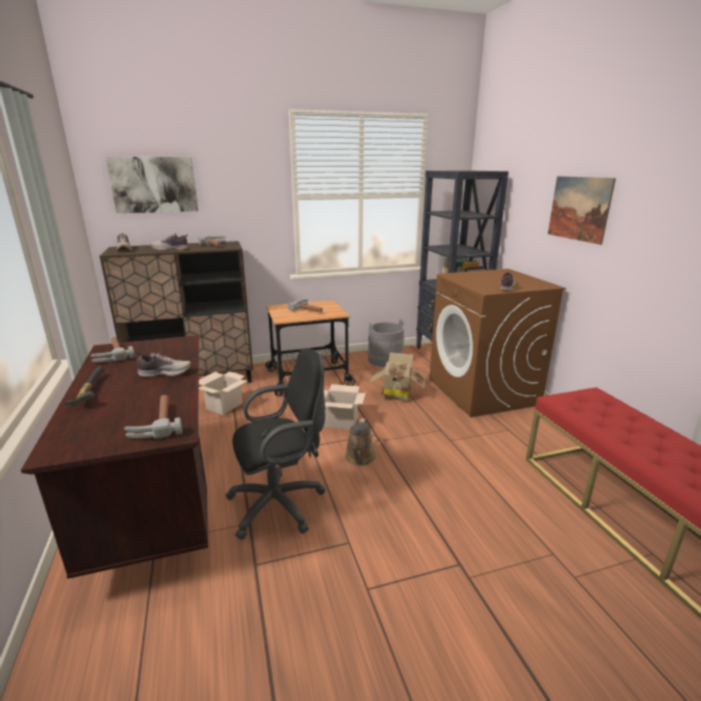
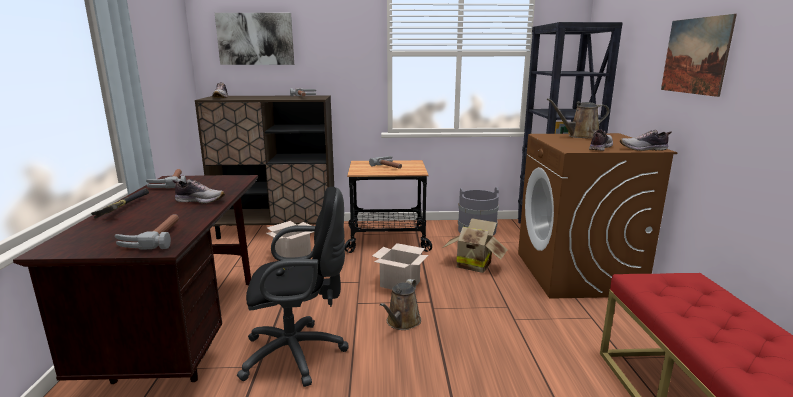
camera: 15 degrees right, 5 degrees down
shoe [150,234,189,251] -> shoe moved to [620,130,672,151]
none -> brown watering can [547,98,610,139]

